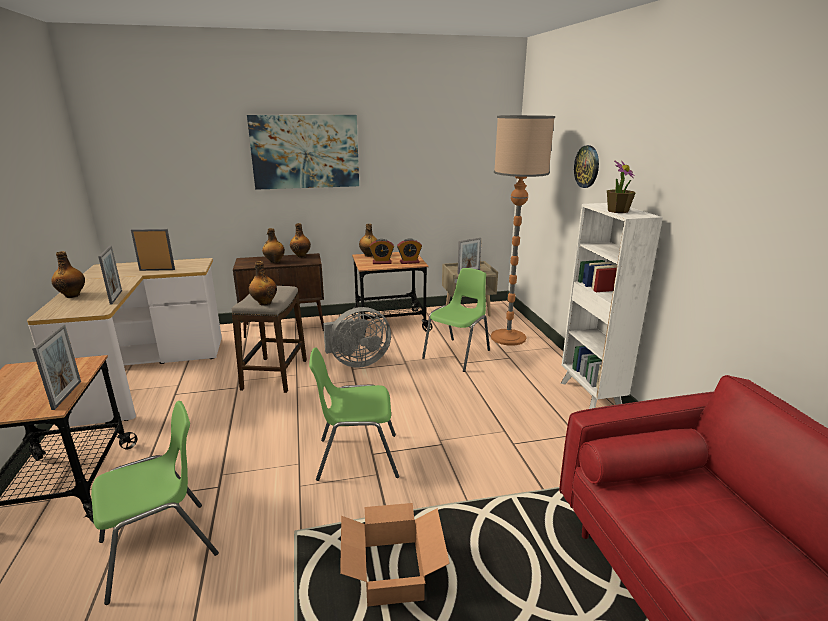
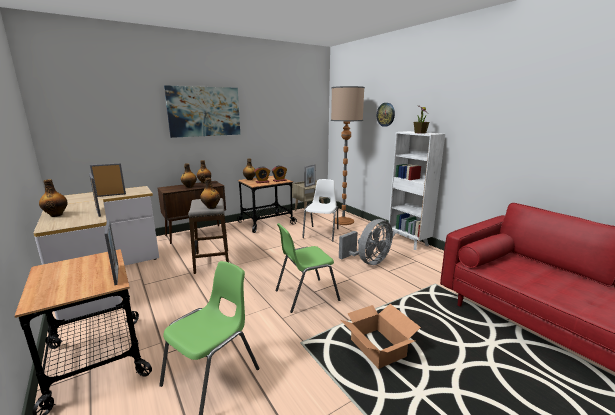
camera: 20 degrees left, 5 degrees down
grey fan [323,307,391,368] -> grey fan moved to [339,219,393,265]
green chair [422,268,490,372] -> white chair [302,179,339,241]

